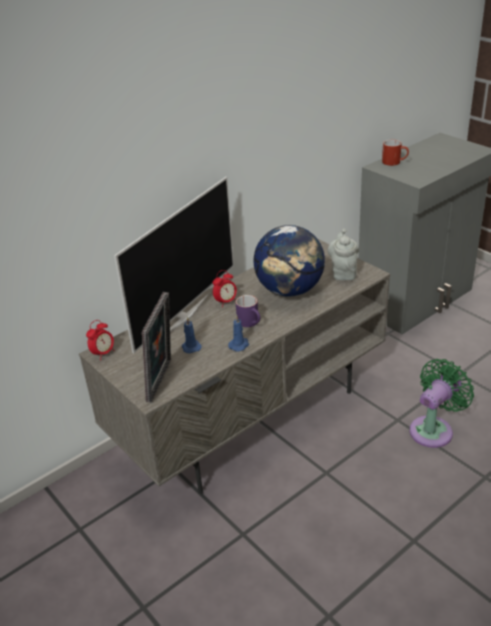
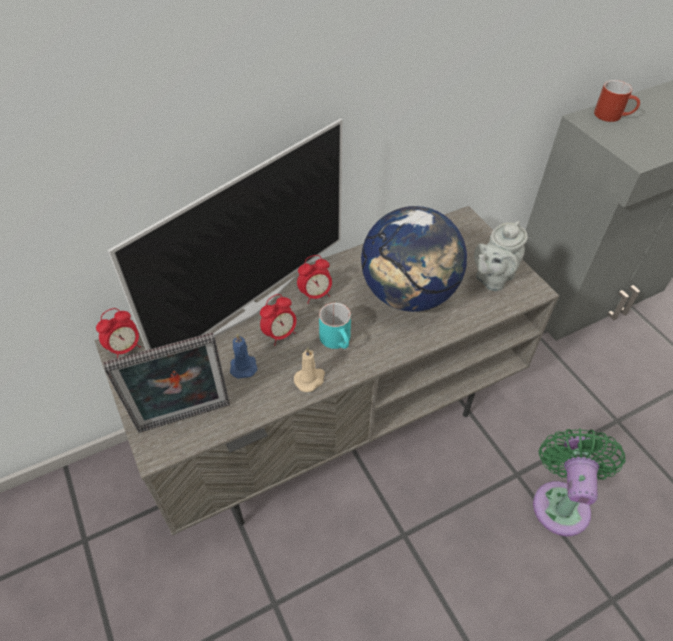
camera: 10 degrees right, 15 degrees up
picture frame [142,292,171,403] -> picture frame turned 45 degrees clockwise [103,332,230,433]
blue candle [228,315,249,352] -> beige candle [294,347,325,392]
purple mug [235,295,260,327] -> turquoise mug [319,303,351,349]
grey teapot [327,229,359,280] -> grey teapot turned 150 degrees counterclockwise [474,221,528,291]
green fan [409,359,474,448] -> green fan turned 45 degrees counterclockwise [533,428,625,536]
none -> alarm clock [260,294,297,346]

